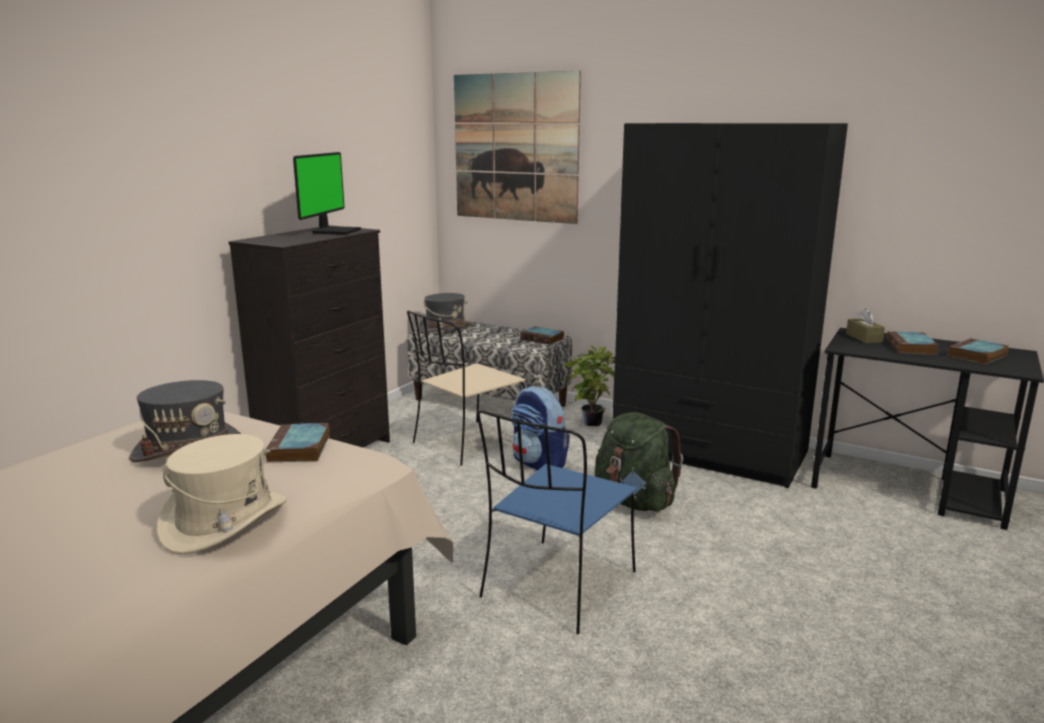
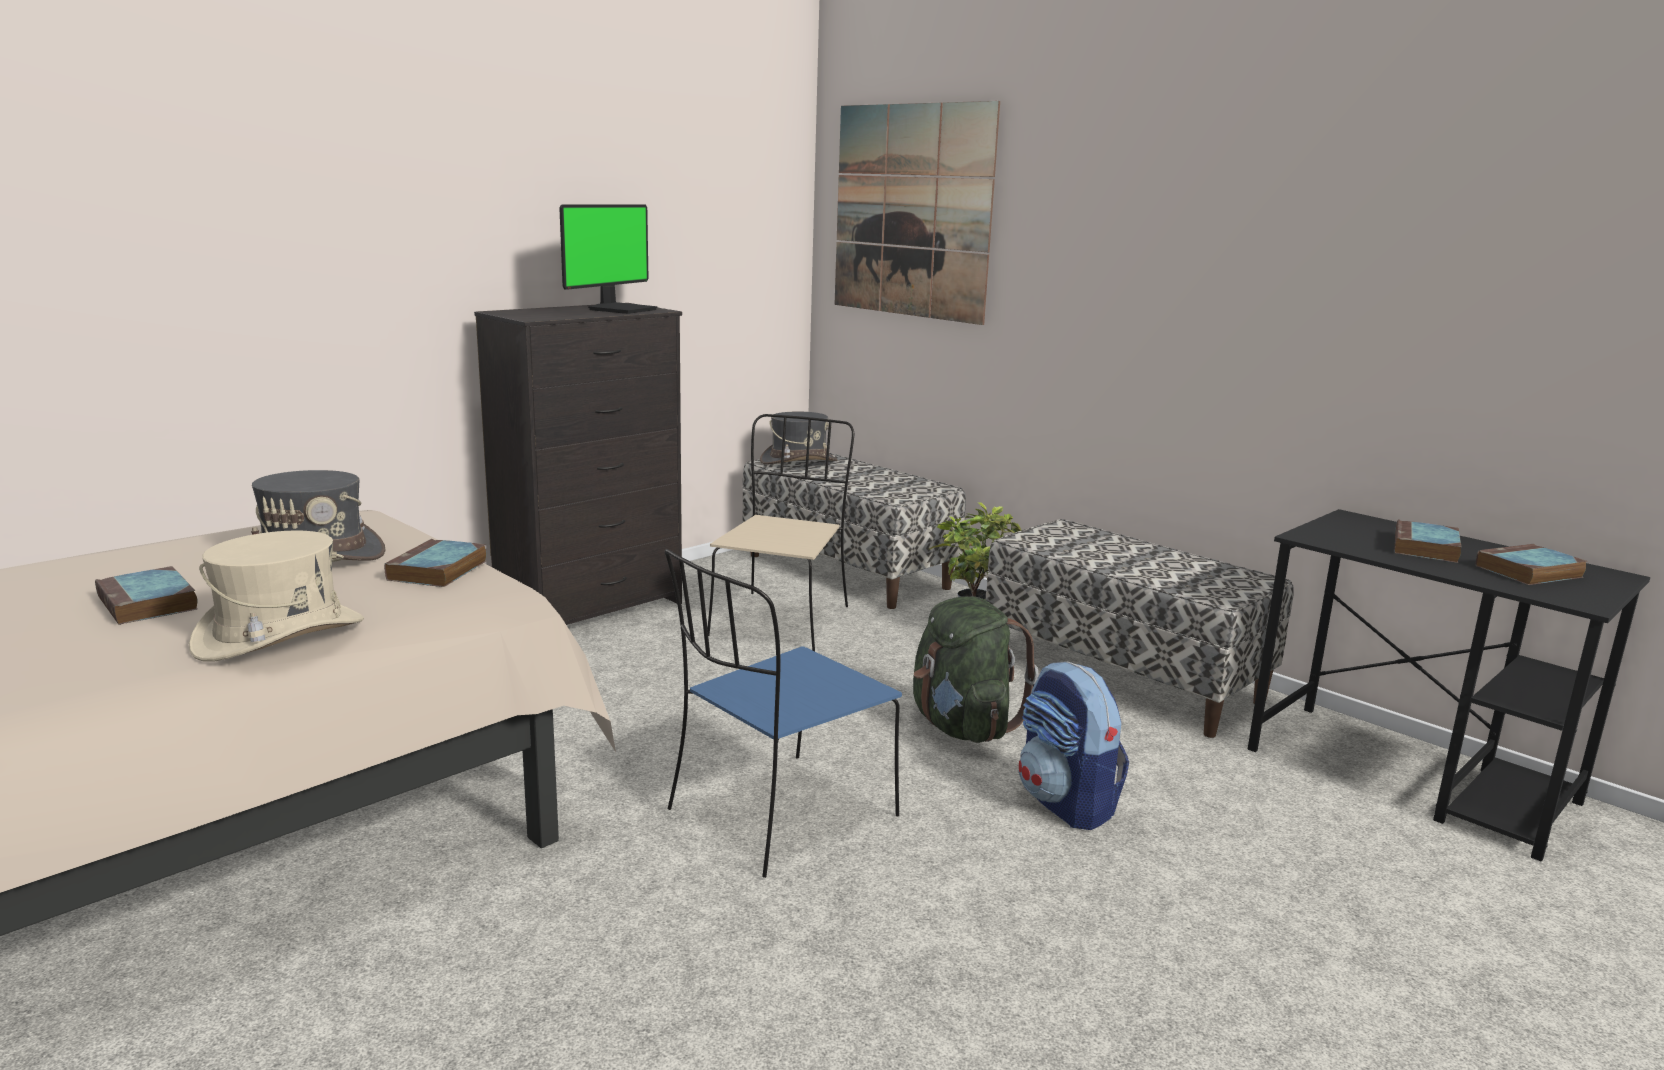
camera: 15 degrees right, 0 degrees up
beige chair [407,310,526,466] -> beige chair turned 135 degrees clockwise [708,414,854,651]
backpack [512,386,570,470] -> backpack moved to [1019,661,1129,830]
book [520,326,564,345] -> book moved to [95,566,198,625]
black wardrobe [613,123,848,488] -> bench [986,519,1293,738]
brown tissue box [846,308,885,343] -> none

